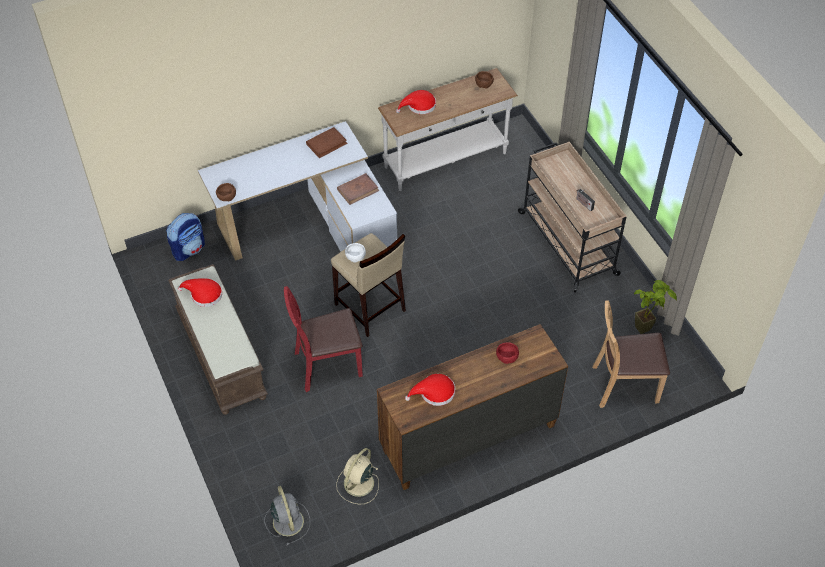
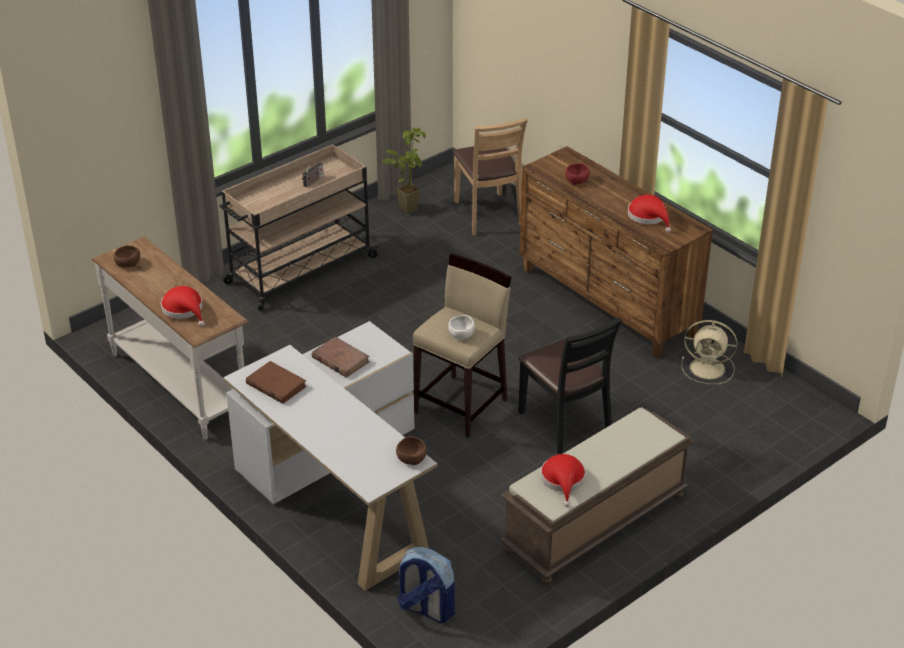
camera: 105 degrees left, 15 degrees down
grey fan [264,486,310,545] -> none
red chair [284,286,363,392] -> black chair [518,317,622,454]

